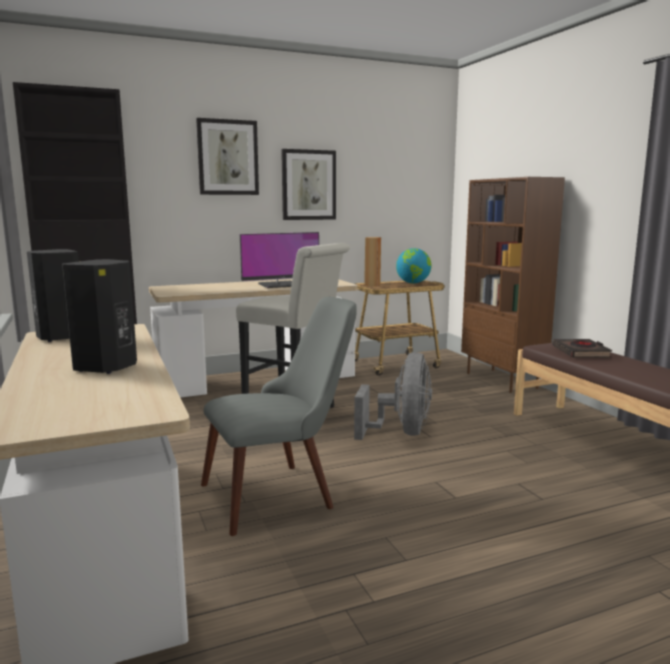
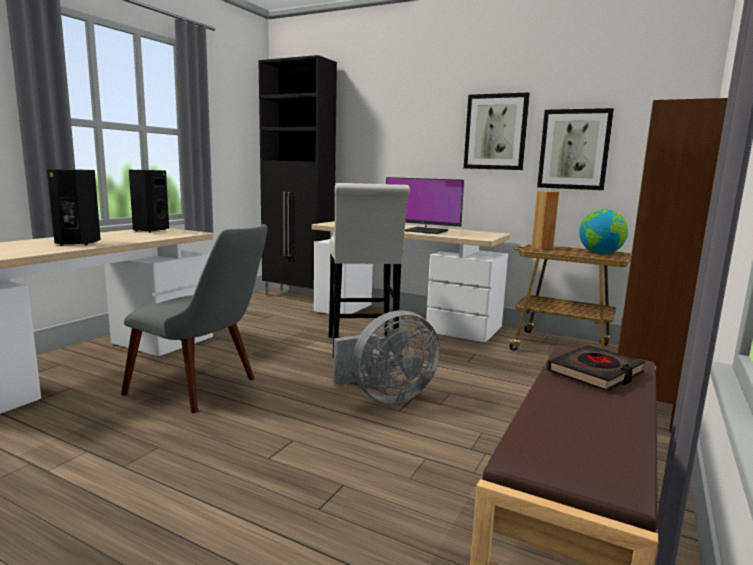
camera: 50 degrees right, 0 degrees up
picture [196,118,259,195] -> picture moved to [537,108,614,190]

